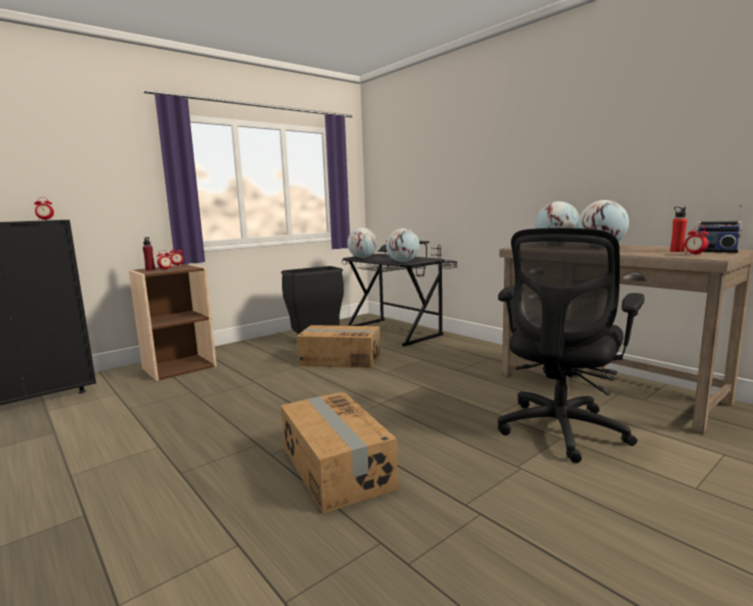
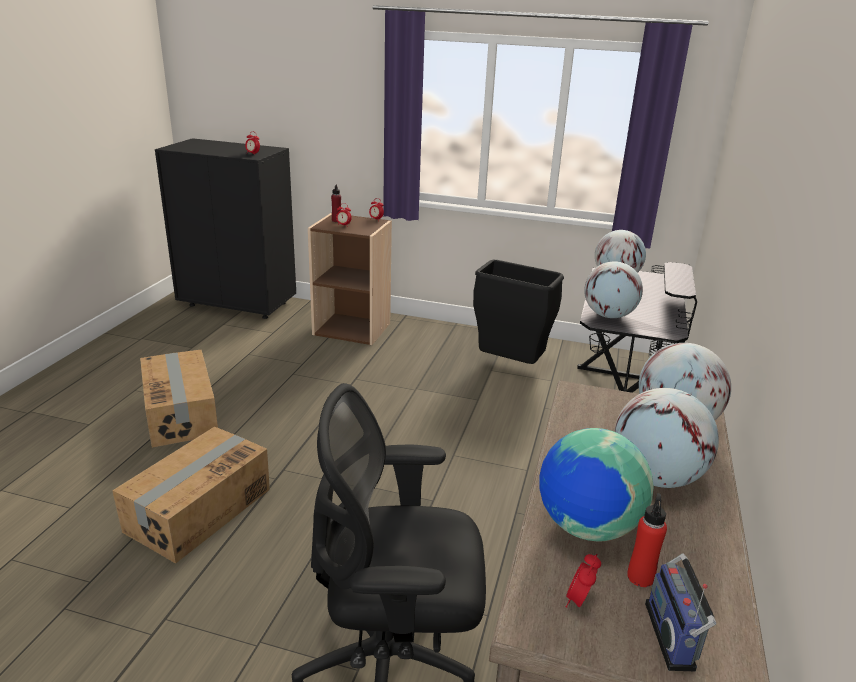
camera: 55 degrees right, 15 degrees up
cardboard box [297,325,380,368] -> cardboard box moved to [140,350,218,448]
none -> globe [539,428,654,541]

